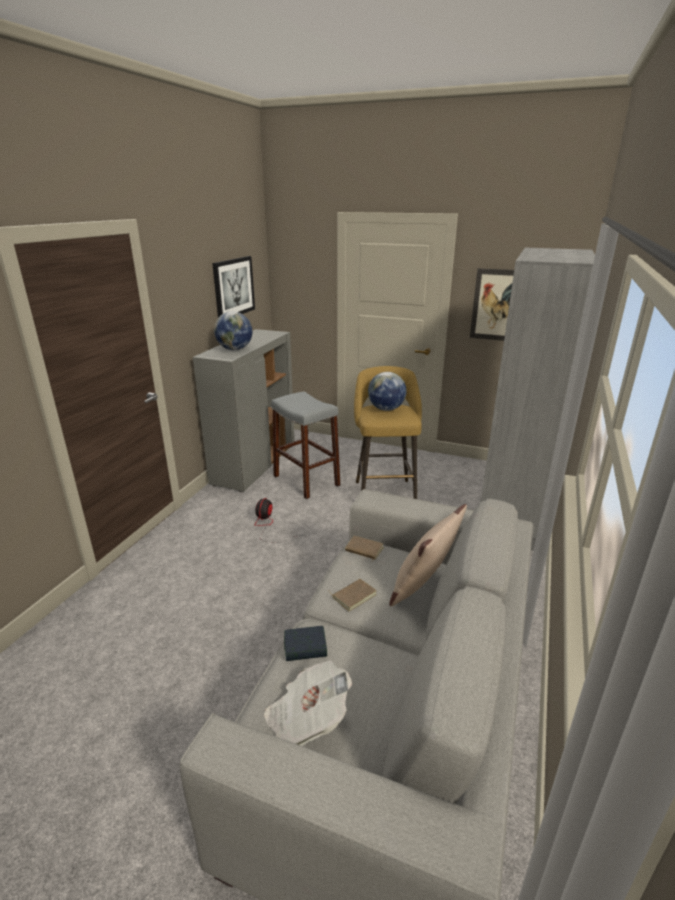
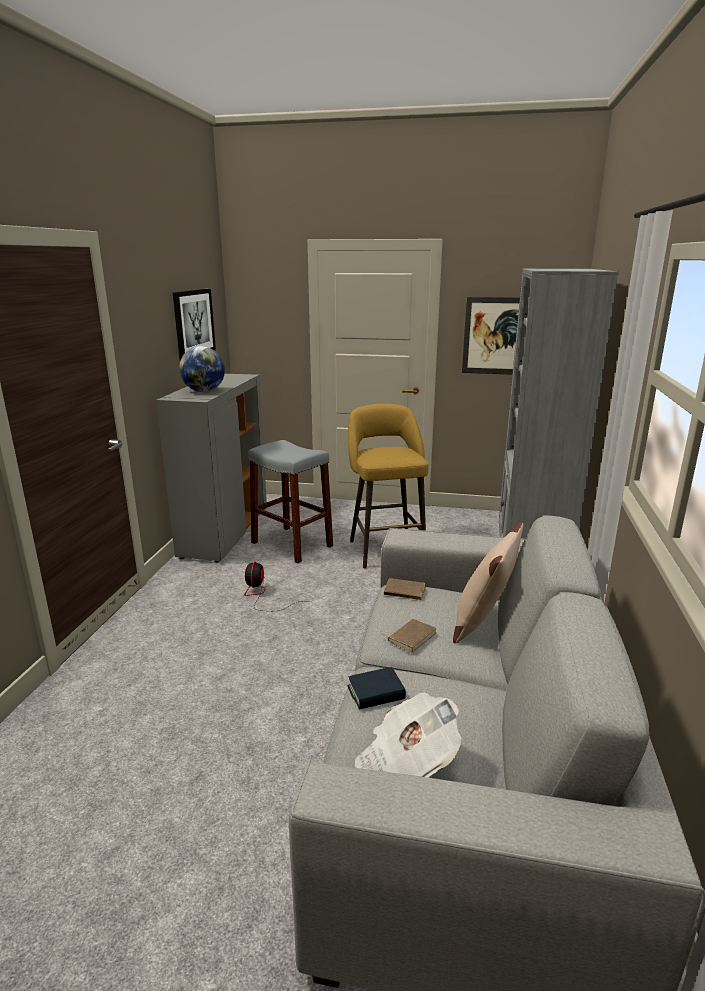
camera: 10 degrees left, 5 degrees down
globe [368,372,407,411] -> none

